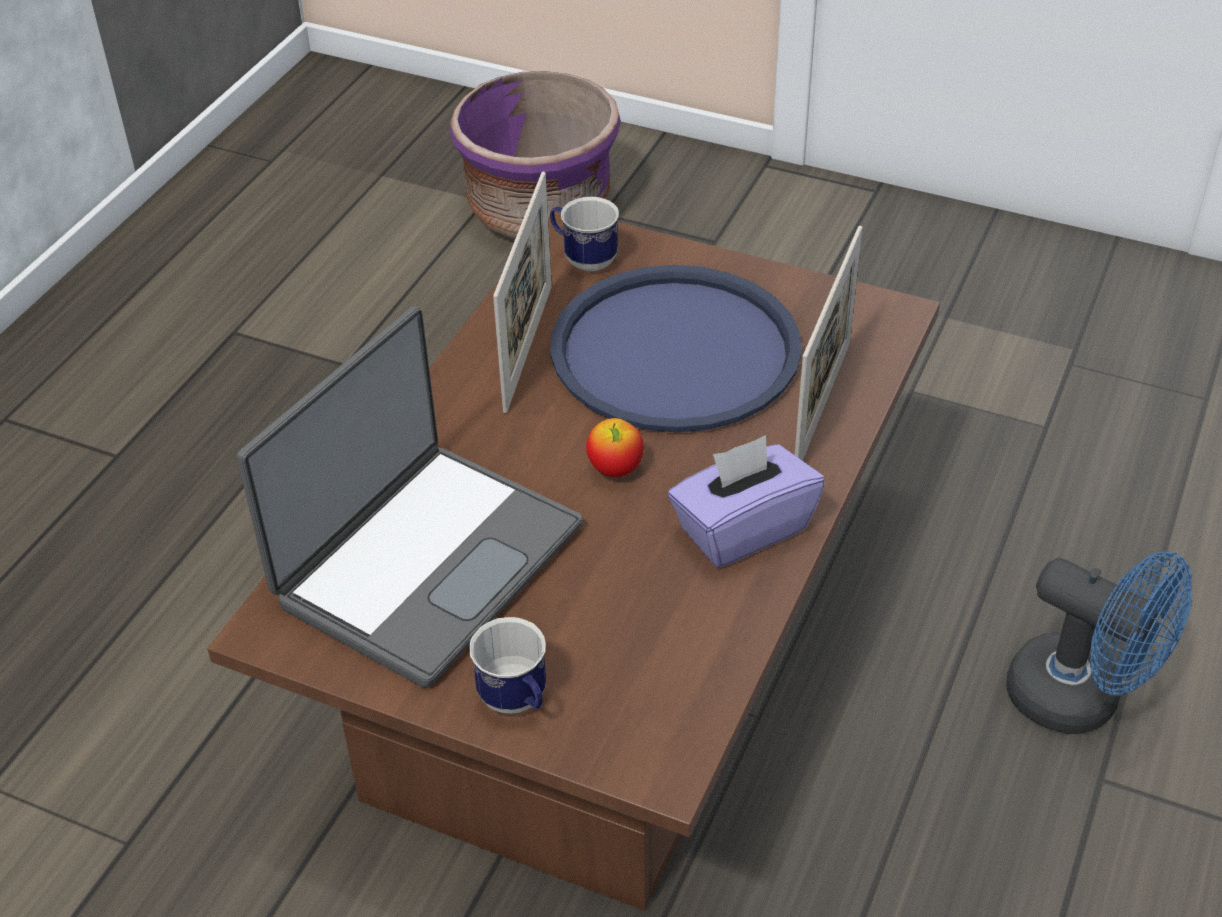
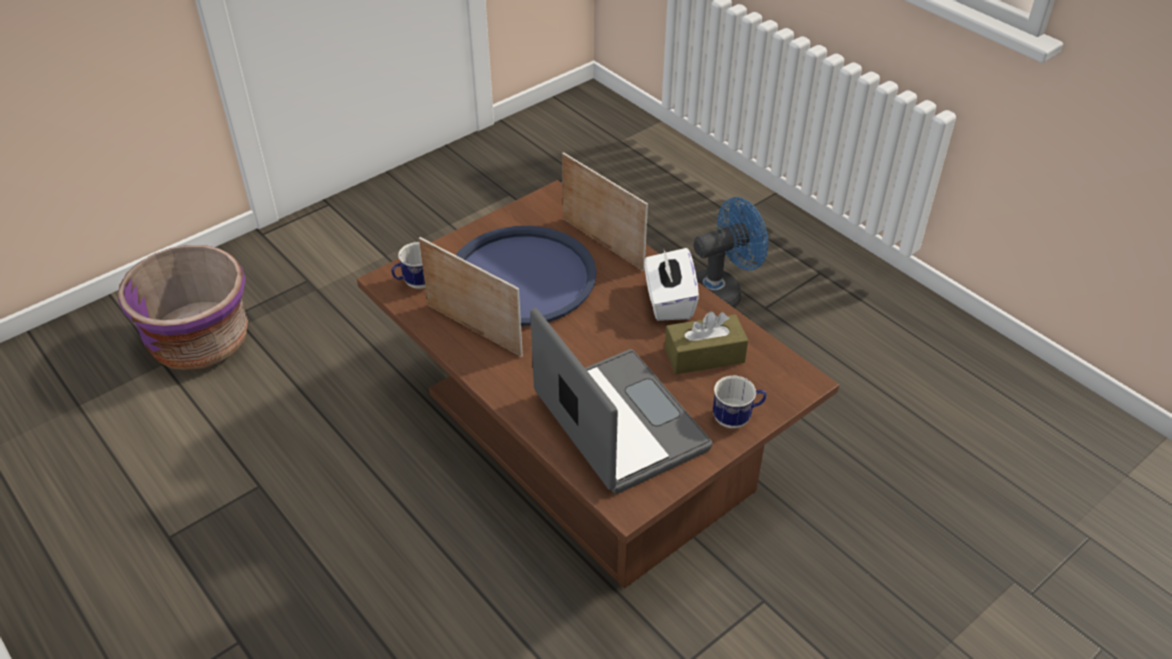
camera: 65 degrees left, 0 degrees up
apple [586,418,644,477] -> none
purple tissue box [668,435,825,568] -> white tissue box [645,248,699,321]
none -> brown tissue box [665,311,748,374]

